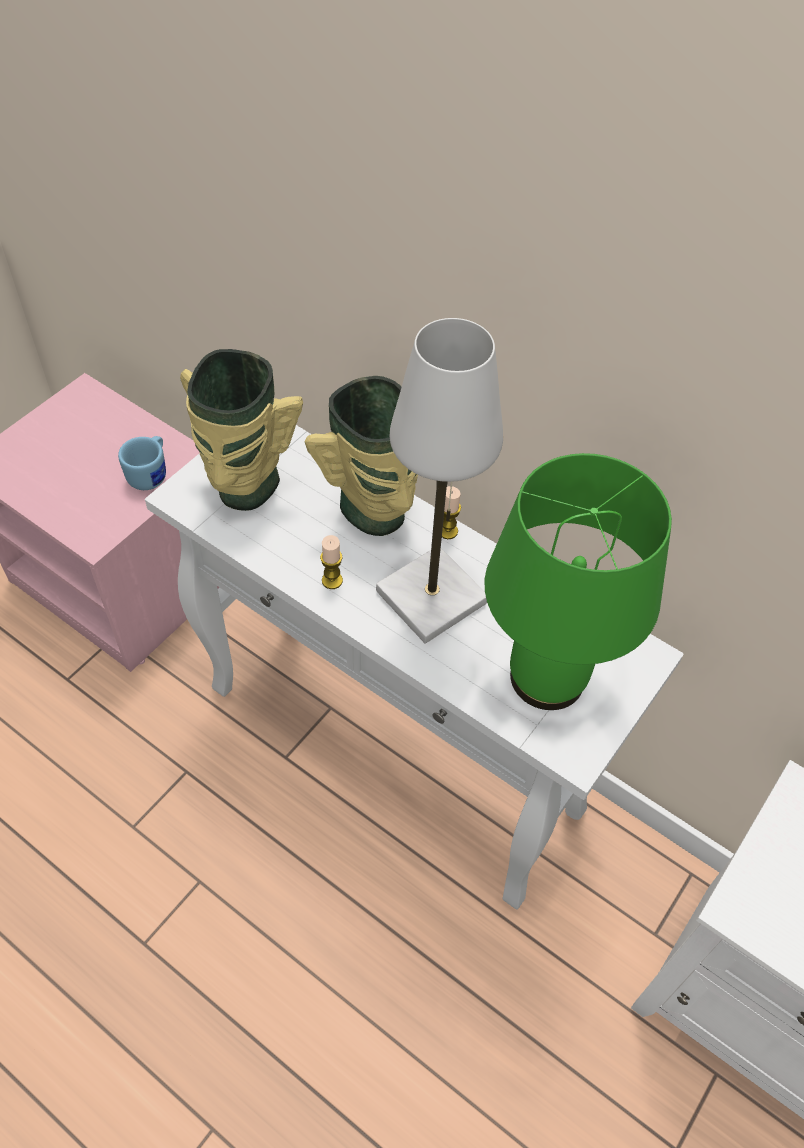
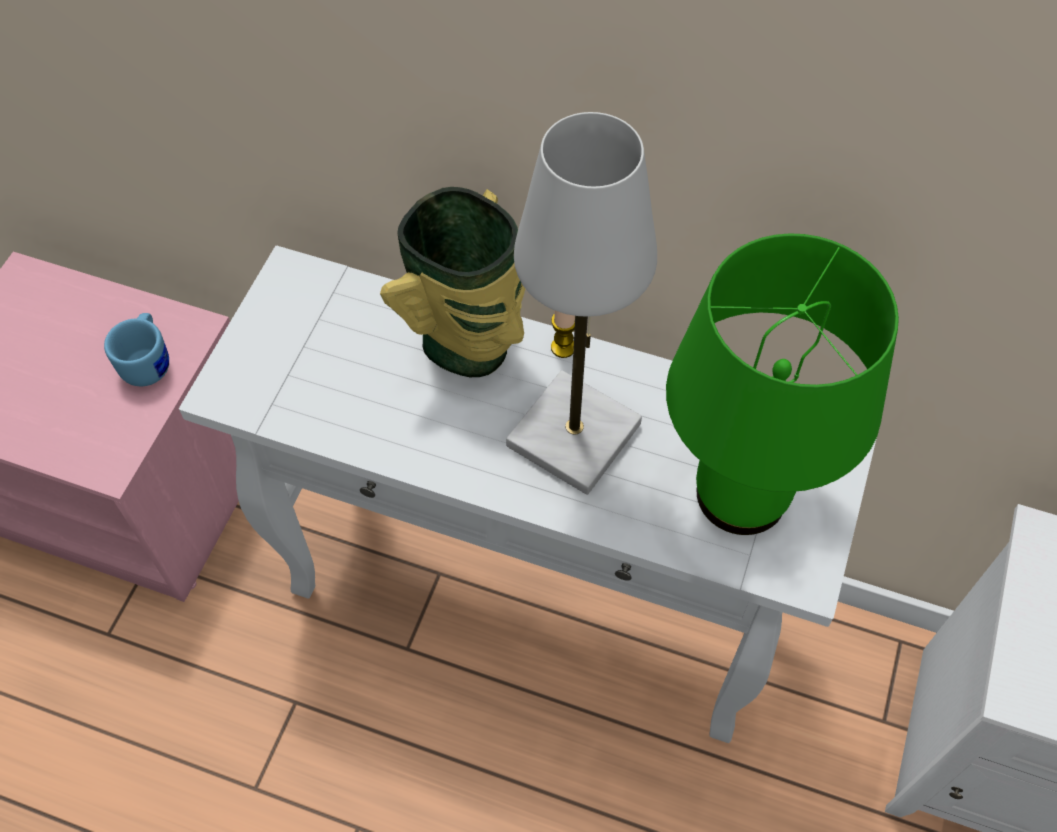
camera: 15 degrees left, 5 degrees up
vase [180,349,303,511] -> none
candle [320,535,343,589] -> none

